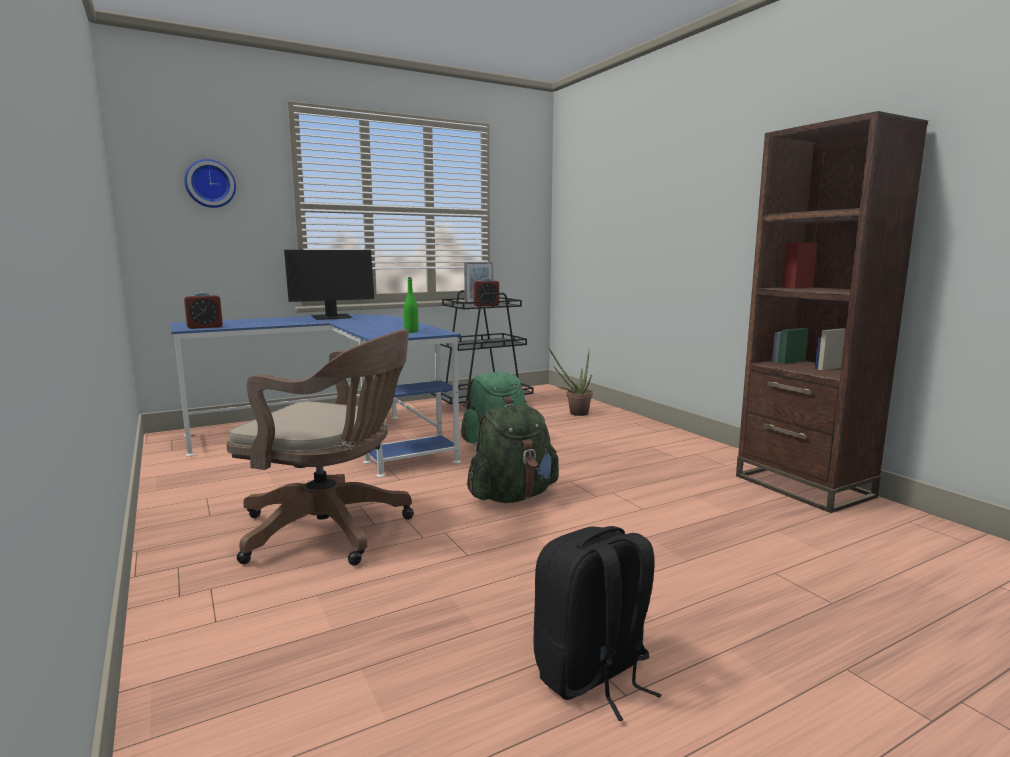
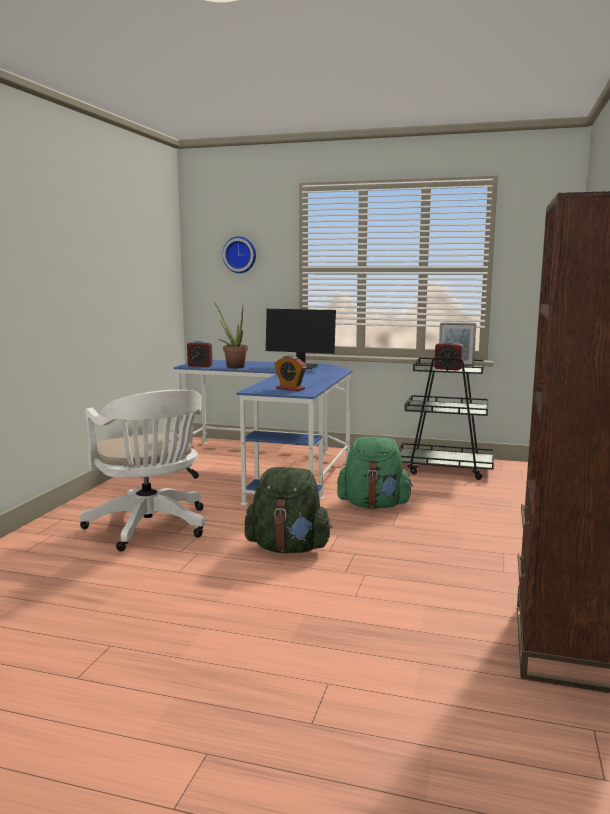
camera: 45 degrees right, 0 degrees up
brown office chair [226,330,414,565] -> white office chair [80,390,205,551]
green bottle [404,277,418,333] -> alarm clock [274,355,307,391]
black backpack [534,526,662,721] -> none
potted plant [548,347,593,416] -> potted plant moved to [215,303,248,368]

